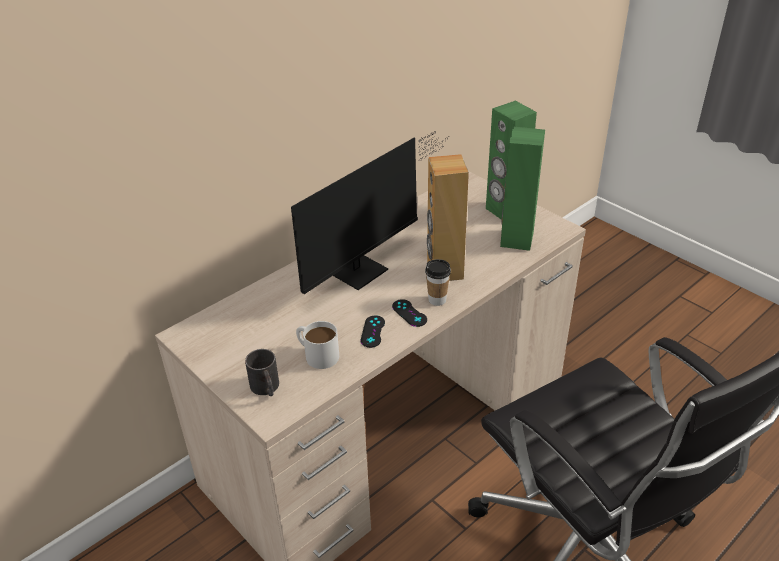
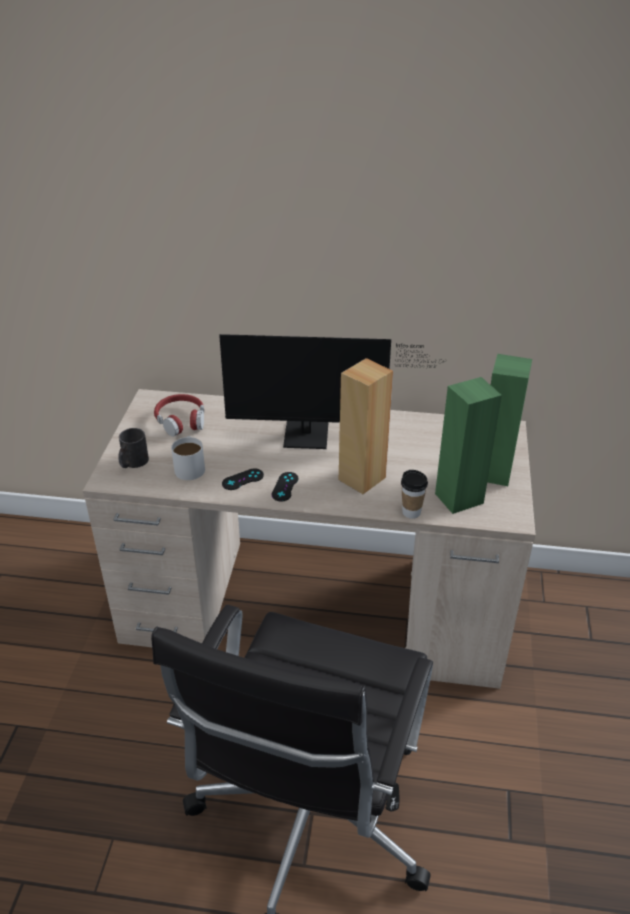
camera: 50 degrees right, 0 degrees up
cup [425,259,451,306] -> cup moved to [401,470,428,519]
none -> red headphones [154,394,204,437]

